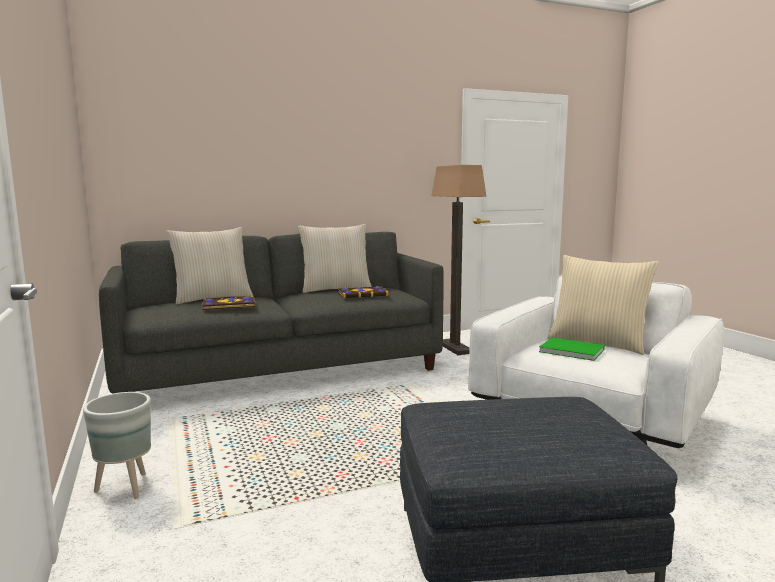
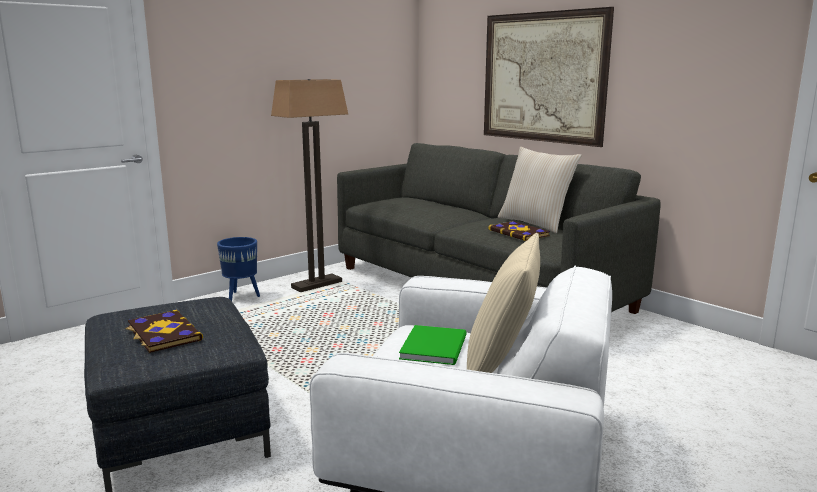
camera: 70 degrees right, 5 degrees up
grey planter [83,392,151,499] -> blue planter [217,237,260,301]
beige pillow [166,227,253,304] -> none
book [202,296,255,310] -> book moved to [125,310,203,353]
floor lamp [431,165,487,355] -> floor lamp moved to [271,79,348,292]
none -> picture [484,7,614,147]

